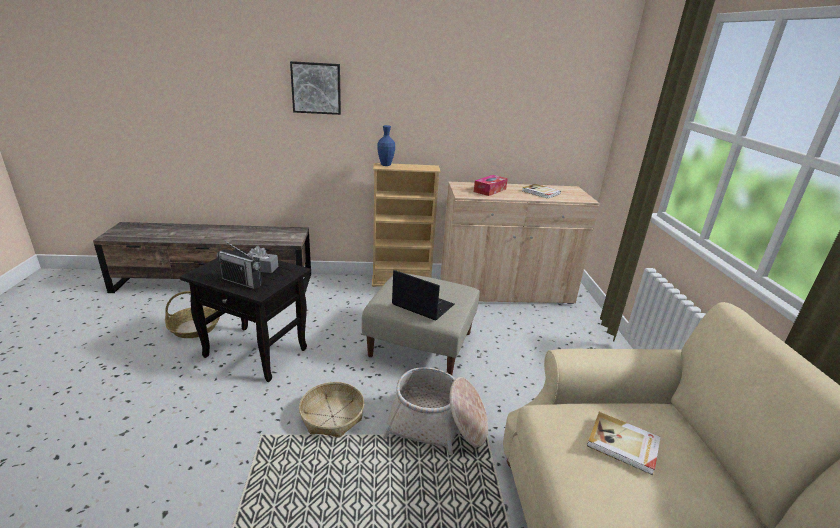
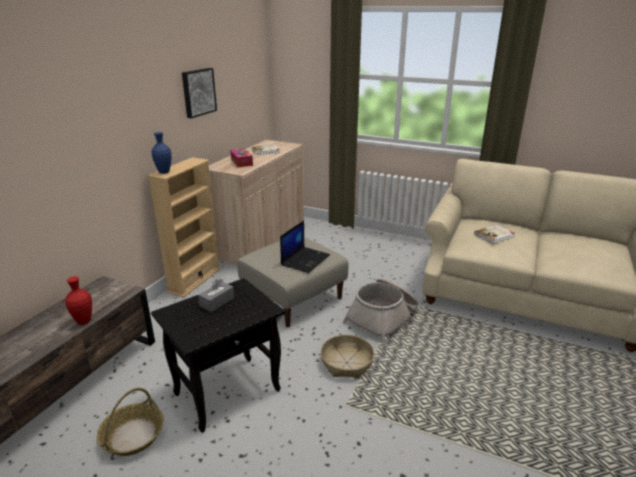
camera: 60 degrees left, 0 degrees up
radio [216,240,262,289] -> none
picture [290,61,341,115] -> picture moved to [182,68,217,118]
laptop [392,270,454,321] -> laptop turned 150 degrees clockwise [280,220,330,273]
none -> red vase [65,276,92,325]

